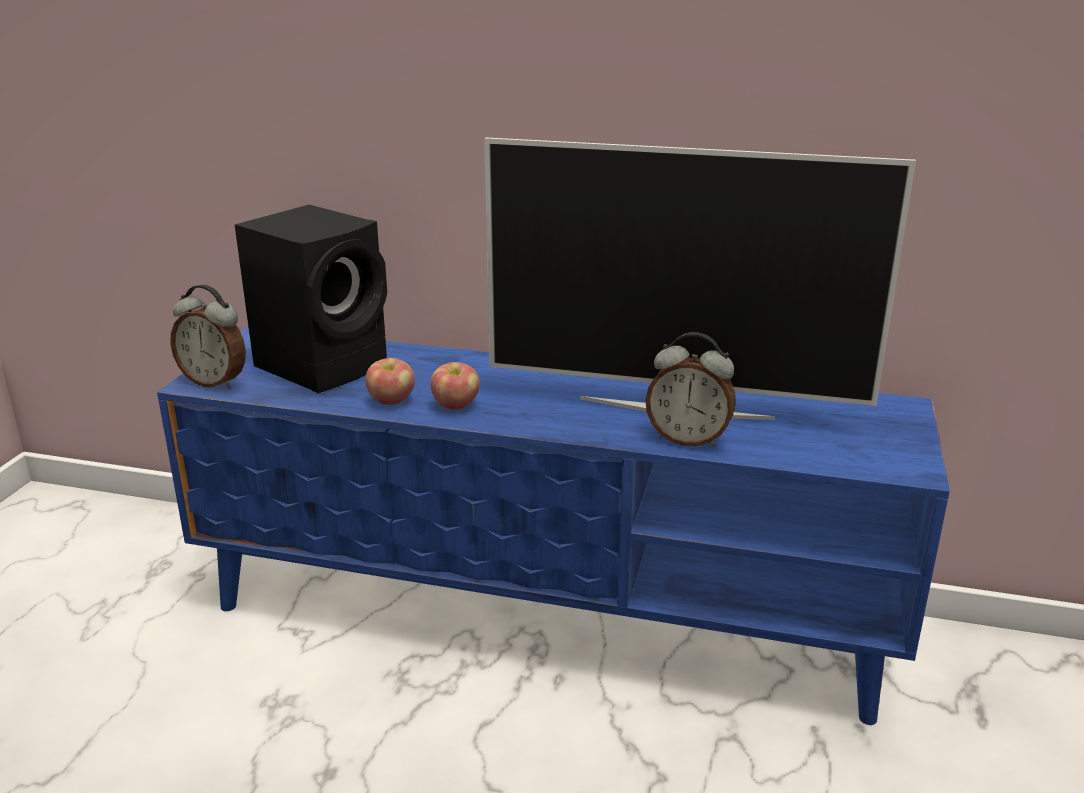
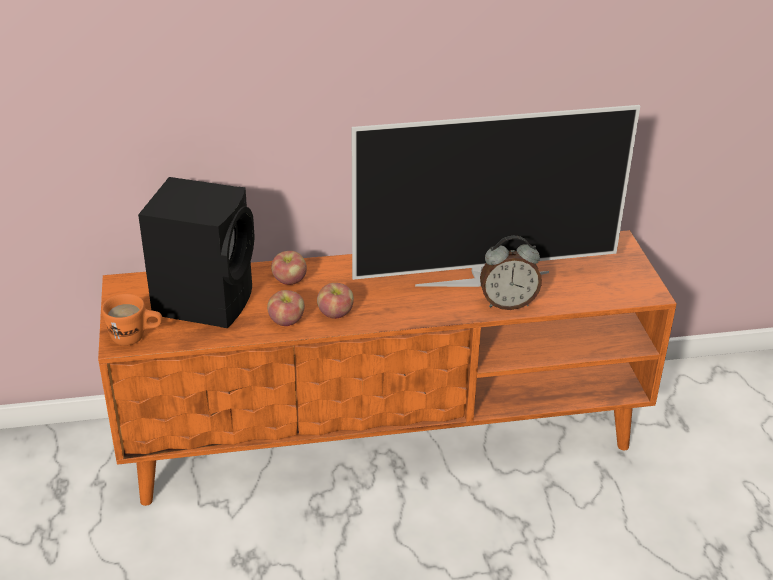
camera: 25 degrees left, 10 degrees up
blue tv stand [157,327,950,725] -> orange tv stand [98,230,677,506]
alarm clock [170,284,246,389] -> orange mug [102,294,162,346]
none -> apple [271,251,307,285]

